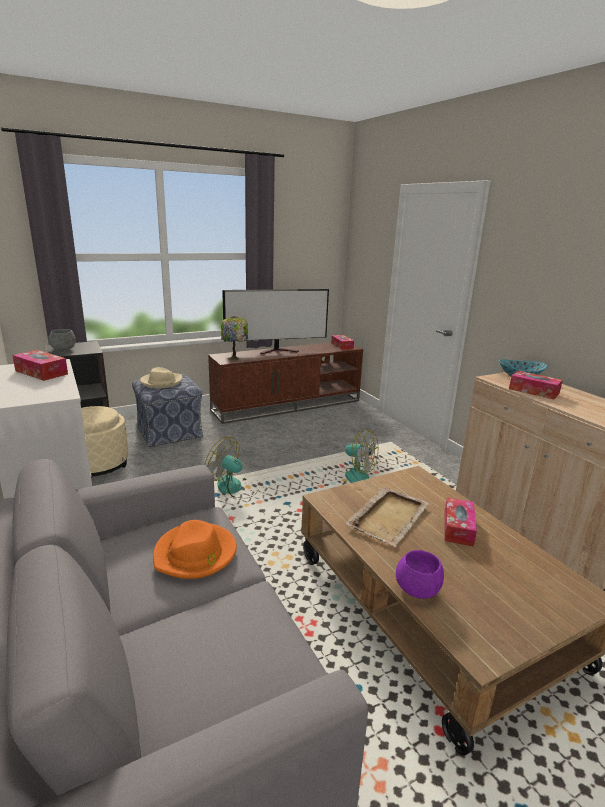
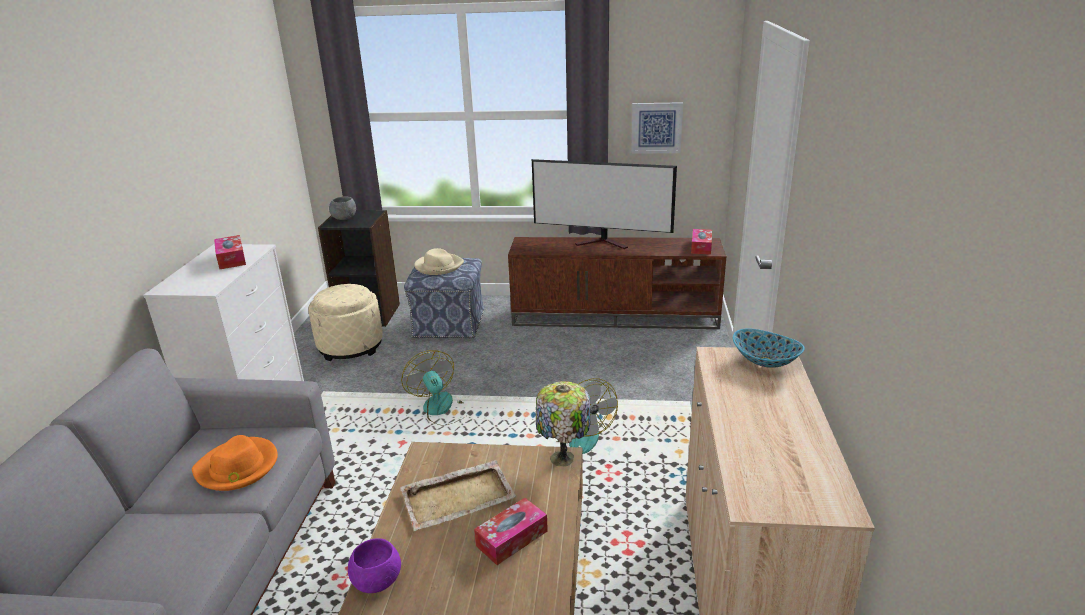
camera: 35 degrees right, 5 degrees up
table lamp [221,316,248,360] -> table lamp moved to [536,381,590,467]
tissue box [509,371,563,399] -> none
none -> picture [631,102,683,154]

